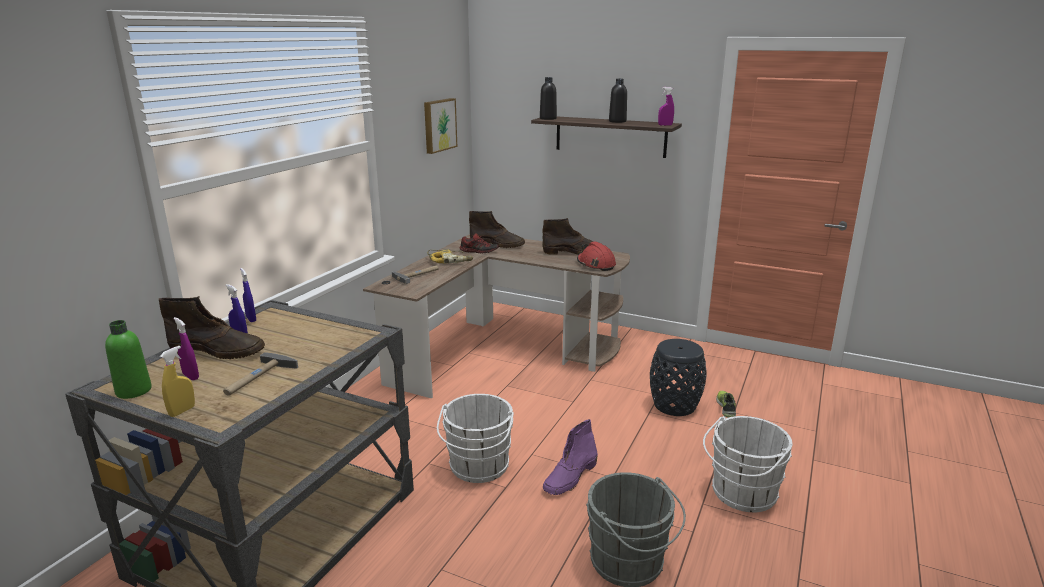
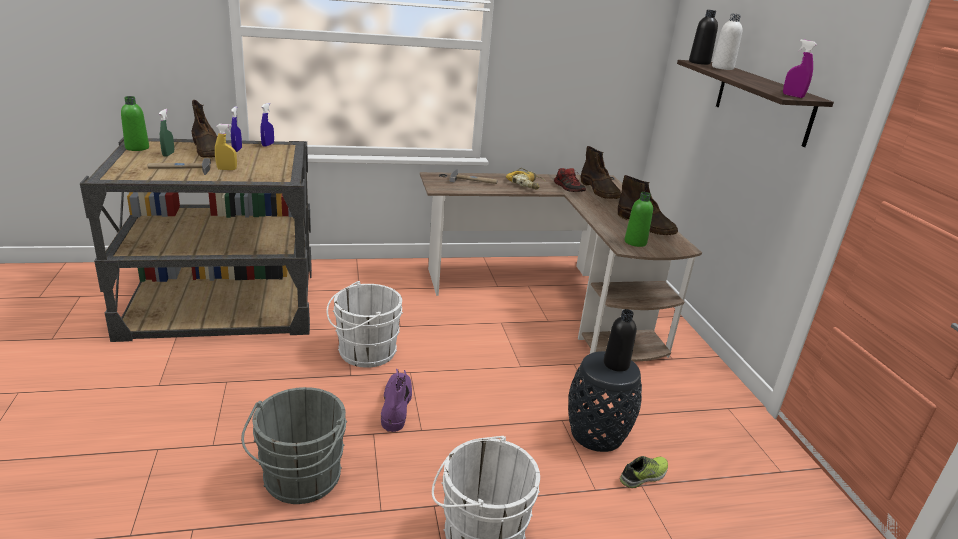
camera: 50 degrees right, 5 degrees up
yellow spray bottle [160,346,195,417] -> yellow spray bottle moved to [215,124,237,170]
purple spray bottle [174,317,199,380] -> green spray bottle [159,109,174,157]
picture [424,98,457,154] -> none
purple boot [543,419,598,495] -> purple boot turned 90 degrees clockwise [381,369,412,432]
red hard hat [577,241,616,271] -> green bottle [625,192,653,247]
black bottle [609,79,627,123] -> black bottle moved to [604,309,636,372]
none -> white bottle [712,13,742,70]

